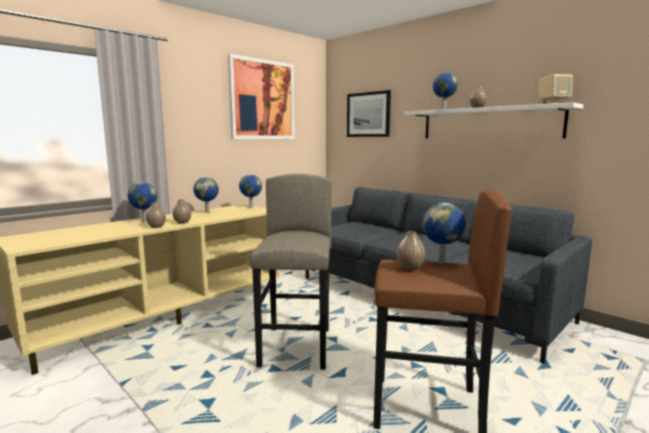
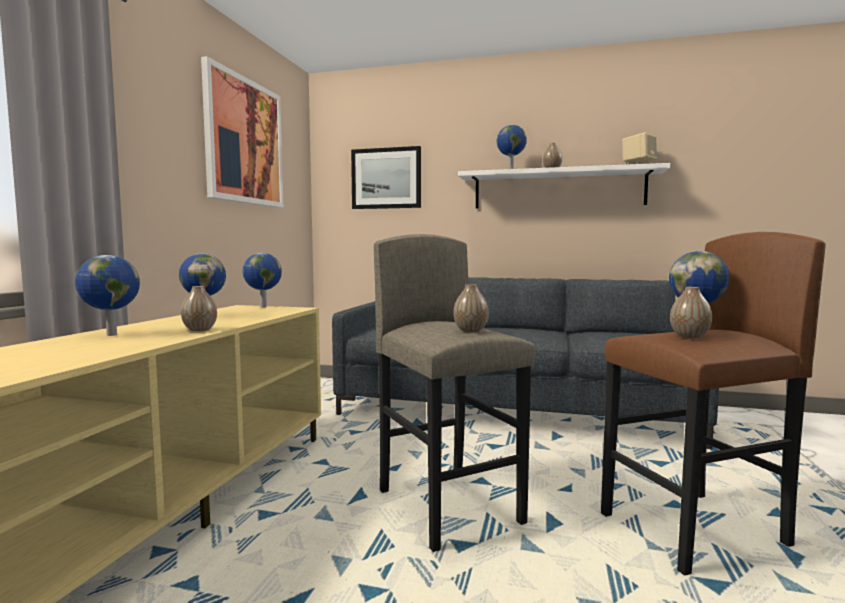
camera: 30 degrees left, 5 degrees down
vase [146,202,166,228] -> vase moved to [454,284,489,332]

